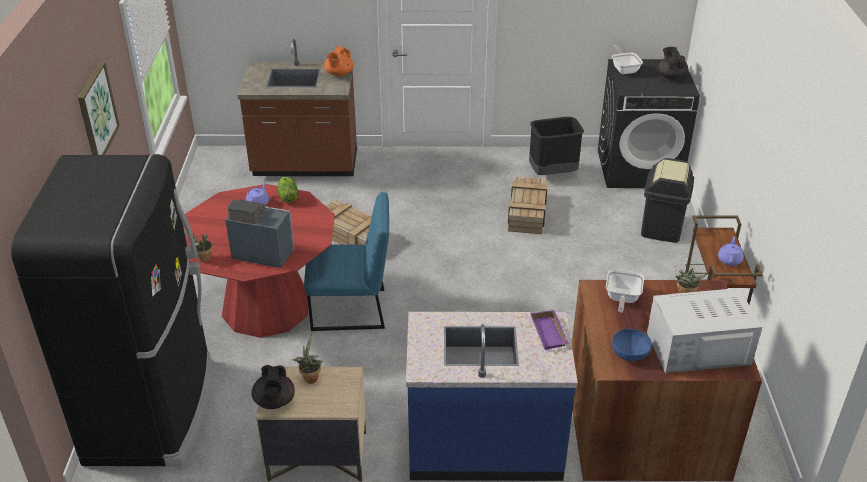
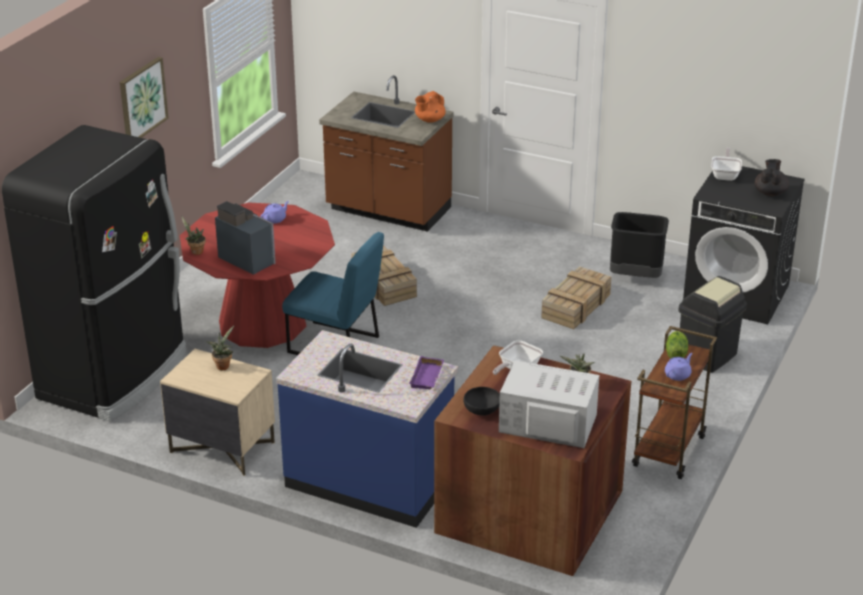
camera: 25 degrees right, 5 degrees down
black teapot [251,365,295,409] -> none
lettuce [278,177,298,203] -> lettuce moved to [666,331,688,358]
blue bowl [612,329,652,361] -> black bowl [463,387,500,416]

